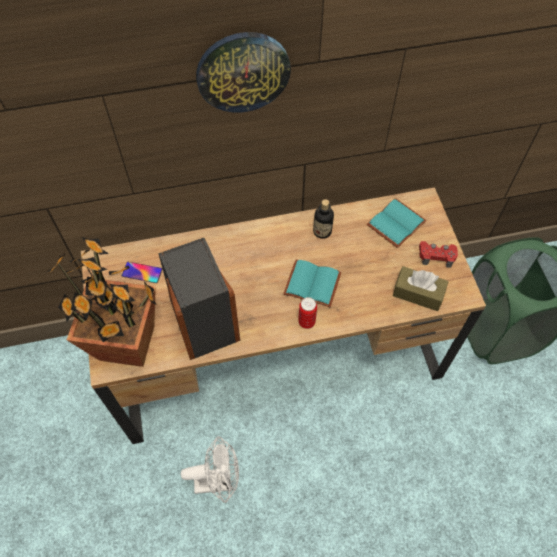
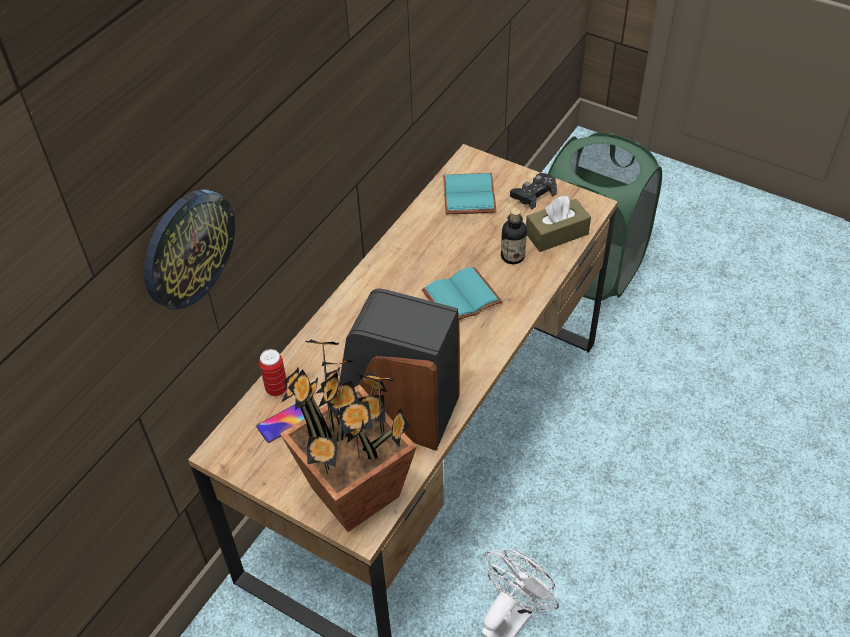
camera: 45 degrees left, 10 degrees down
wall clock [196,32,291,112] -> wall clock moved to [144,189,235,310]
can [298,297,317,329] -> can moved to [259,349,287,396]
bottle [313,199,334,239] -> bottle moved to [501,208,527,264]
red game controller [419,241,458,268] -> black game controller [510,173,557,209]

